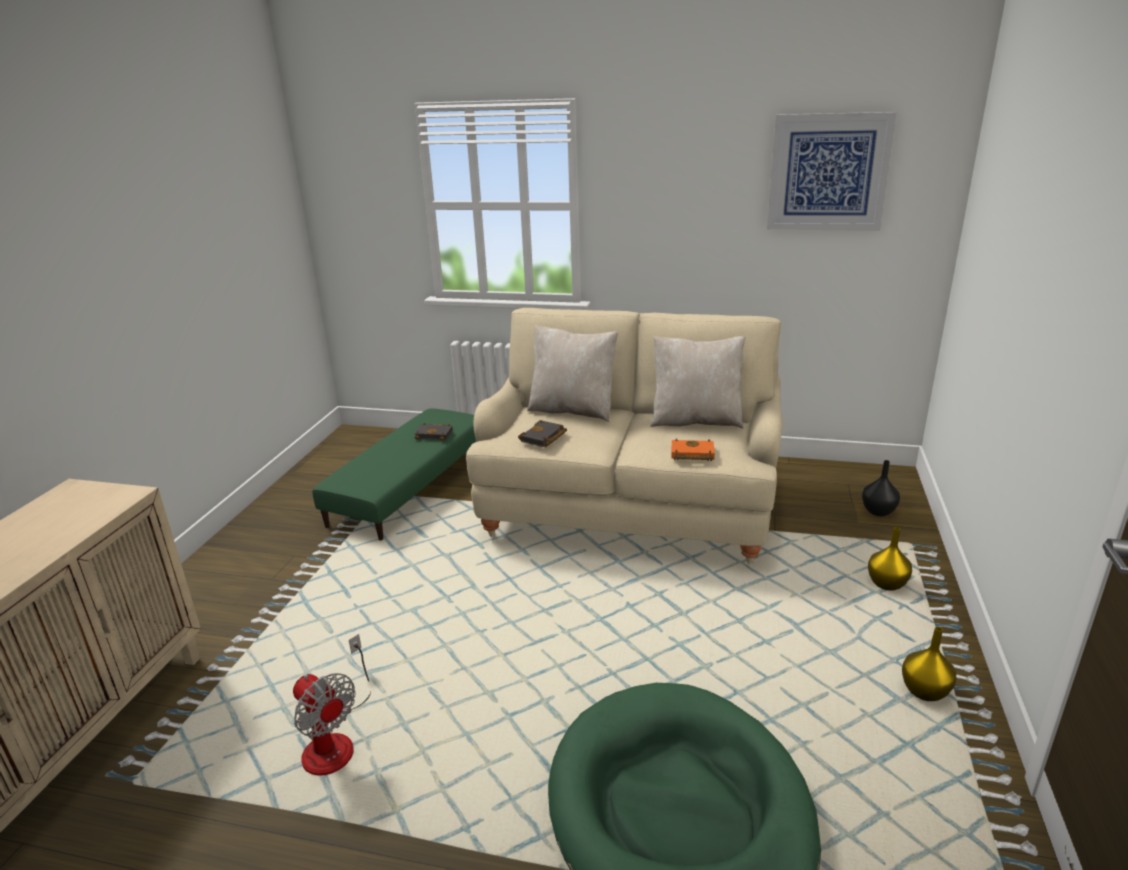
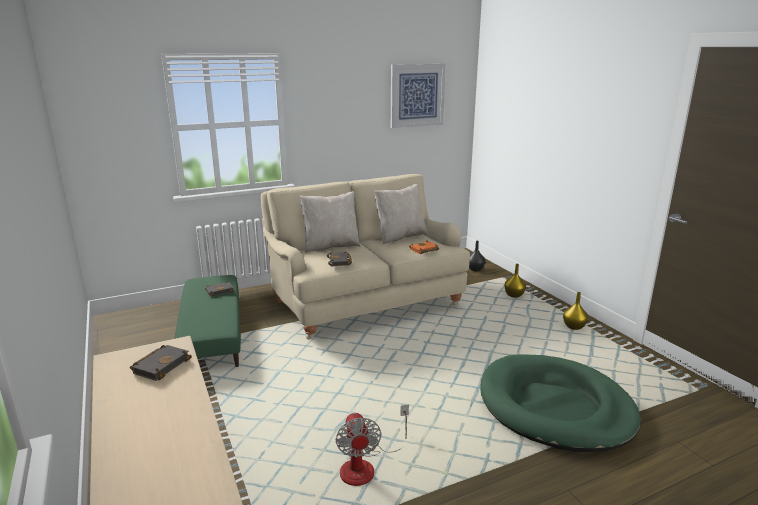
camera: 40 degrees left, 5 degrees down
fan [293,634,371,776] -> fan turned 75 degrees clockwise [336,405,409,486]
none -> black book [130,345,192,381]

